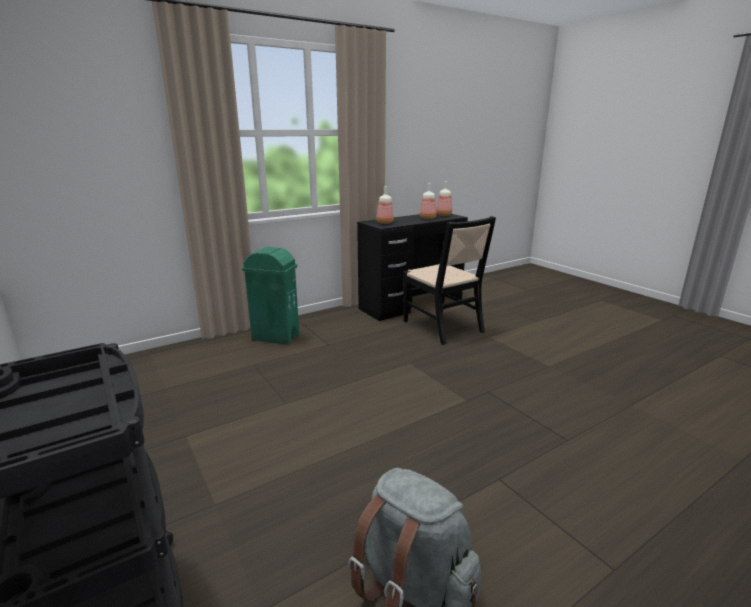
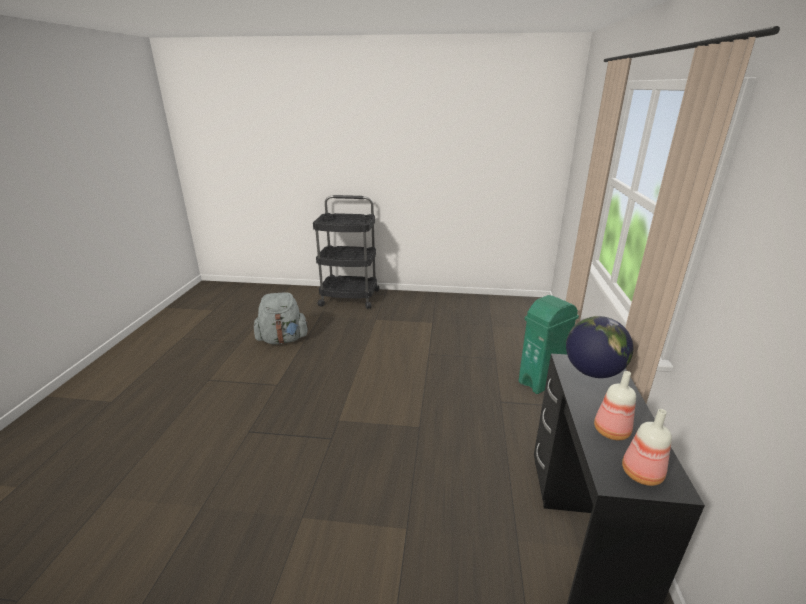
camera: 130 degrees right, 5 degrees up
bottle [376,186,394,224] -> globe [566,316,633,378]
chair [403,216,496,345] -> none

